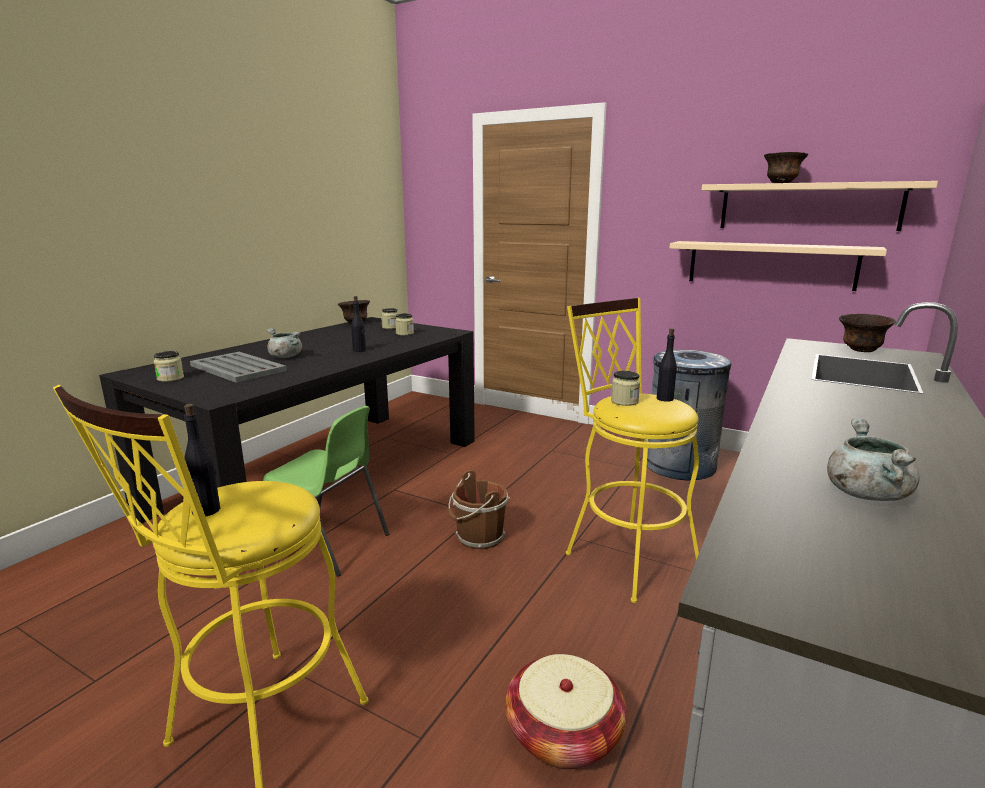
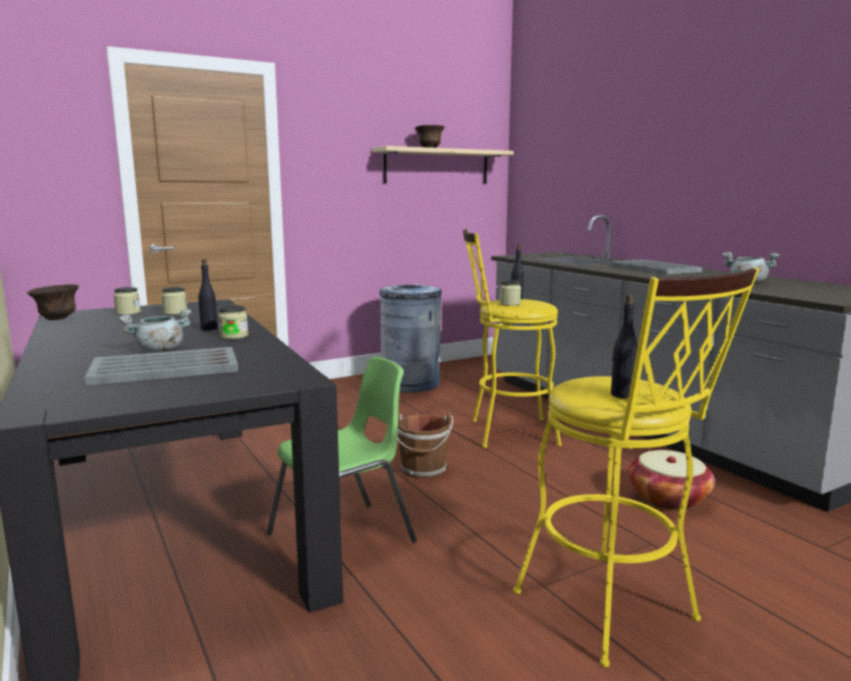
camera: 60 degrees left, 5 degrees down
jar [154,351,184,382] -> jar moved to [218,305,248,339]
beige shelf [670,241,887,291] -> none
brown bowl [839,314,896,352] -> none
none -> grey tray [610,260,702,274]

